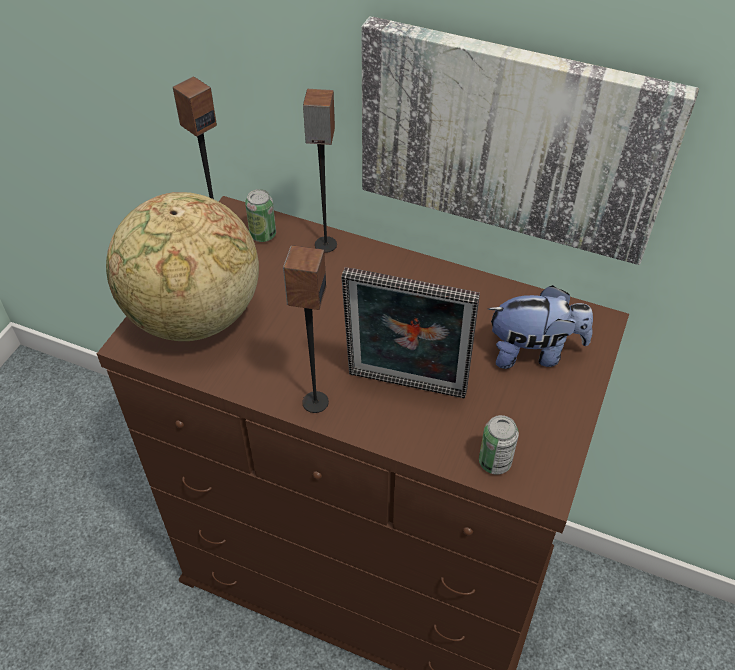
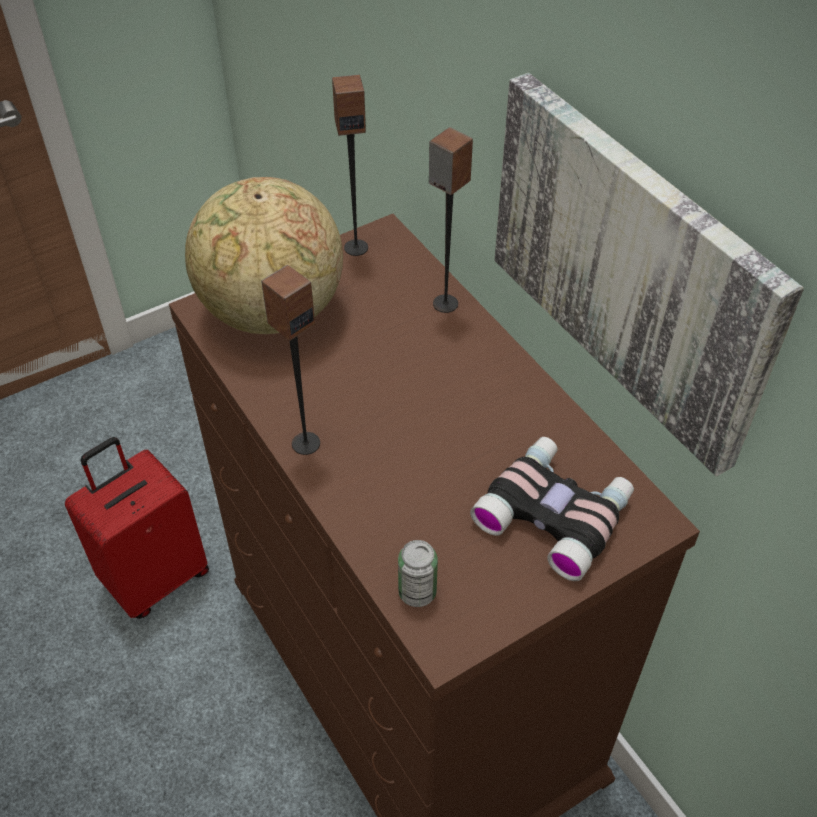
camera: 35 degrees right, 0 degrees up
can [245,189,276,242] -> none
picture frame [341,267,480,398] -> none
plush toy [488,285,593,369] -> binoculars [470,437,634,581]
none -> red suitcase [65,437,209,619]

